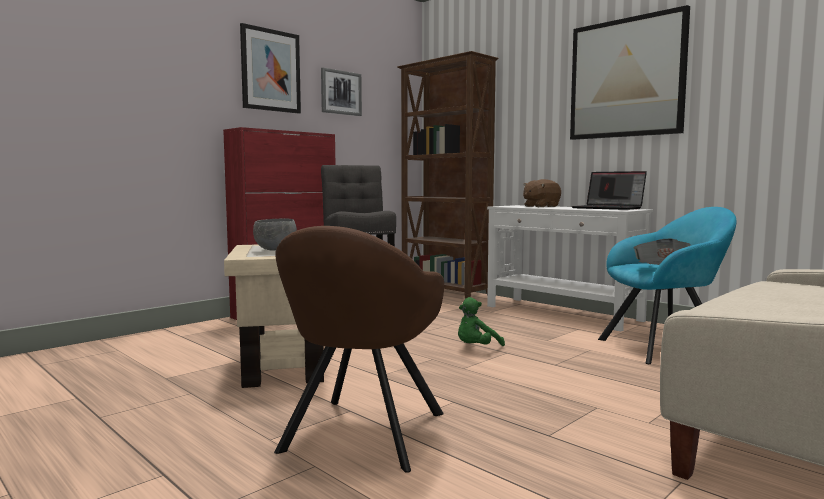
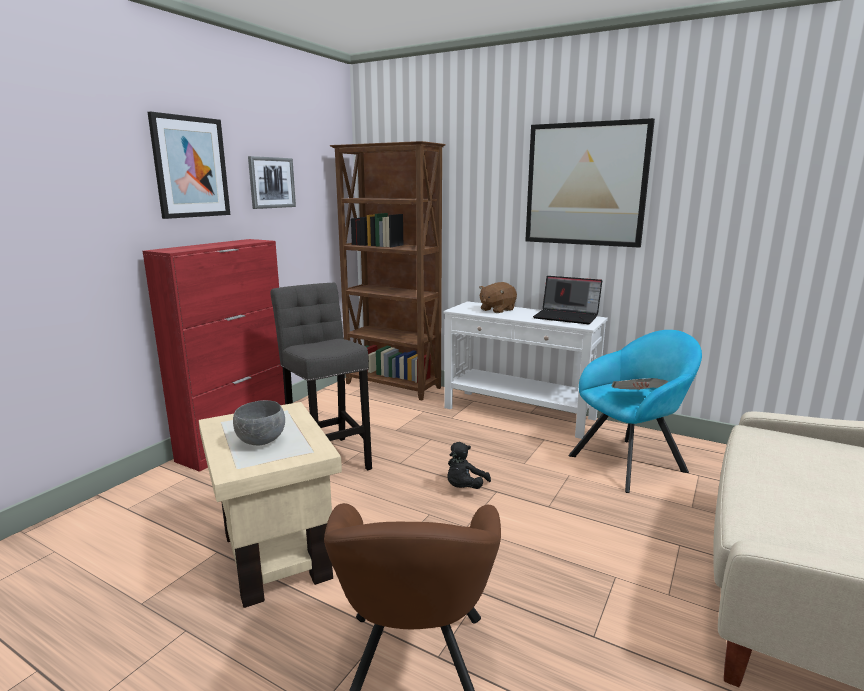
camera: 15 degrees left, 10 degrees up
green plush toy [458,297,505,346] -> black plush toy [448,442,491,489]

